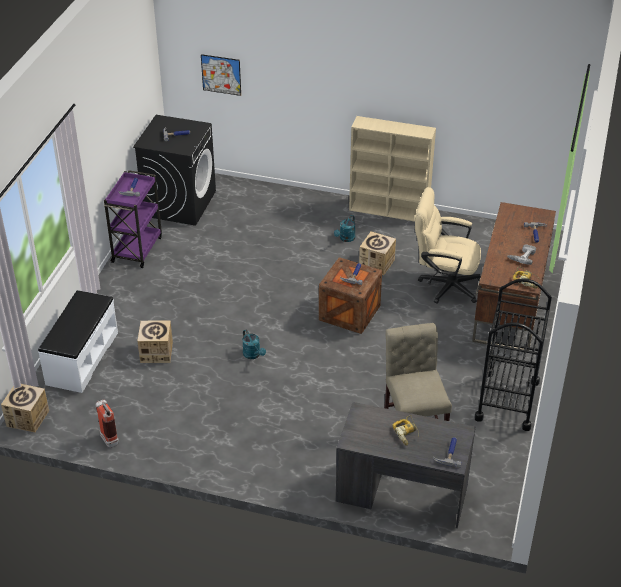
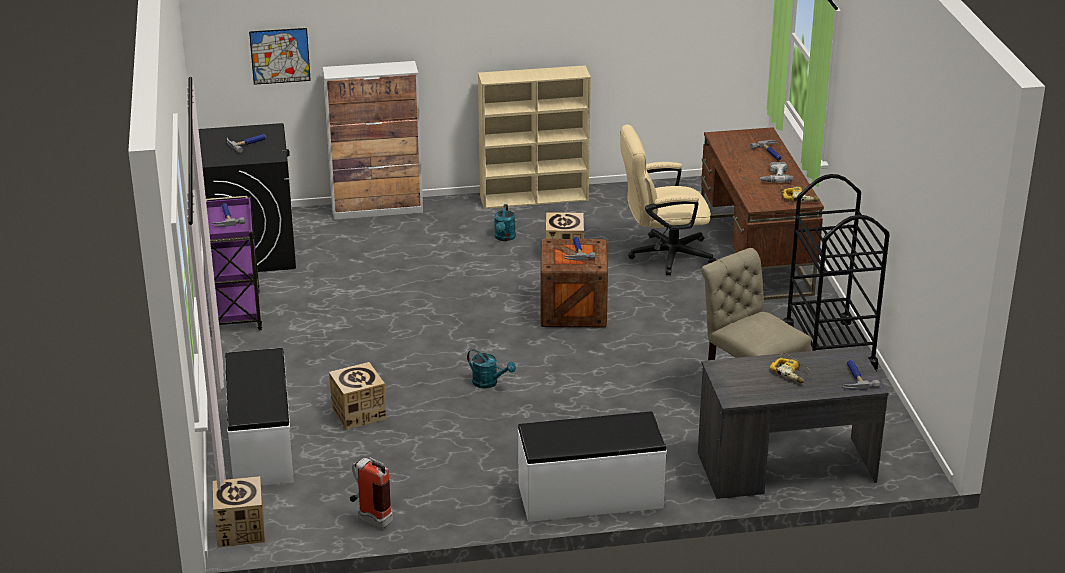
camera: 25 degrees left, 10 degrees down
none -> cabinet [323,61,423,219]
none -> white bench [518,412,667,522]

